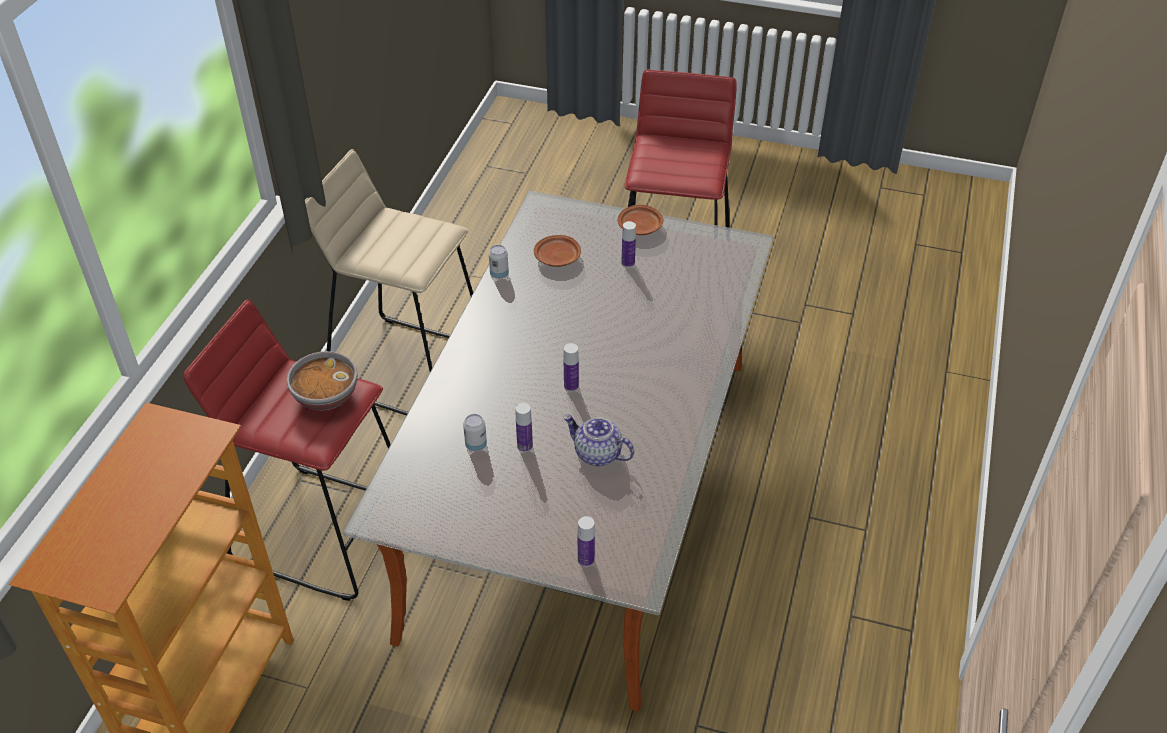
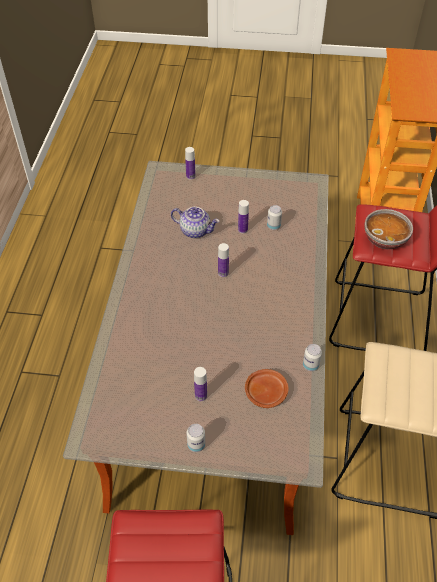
camera: 170 degrees right, 5 degrees up
brown plate [618,205,663,235] -> can [186,424,205,452]

